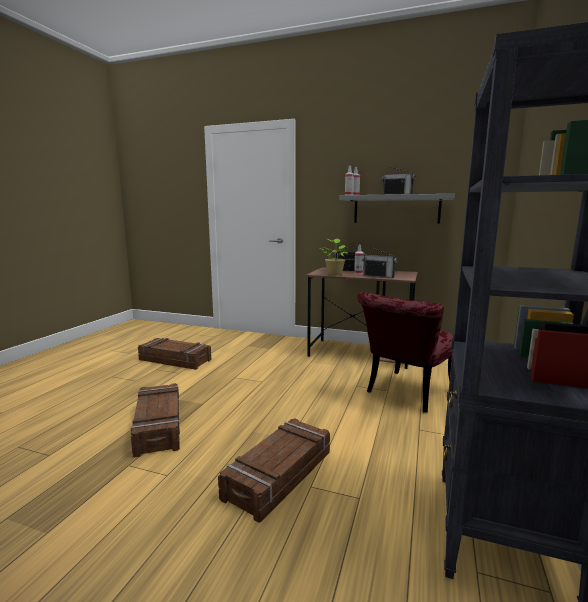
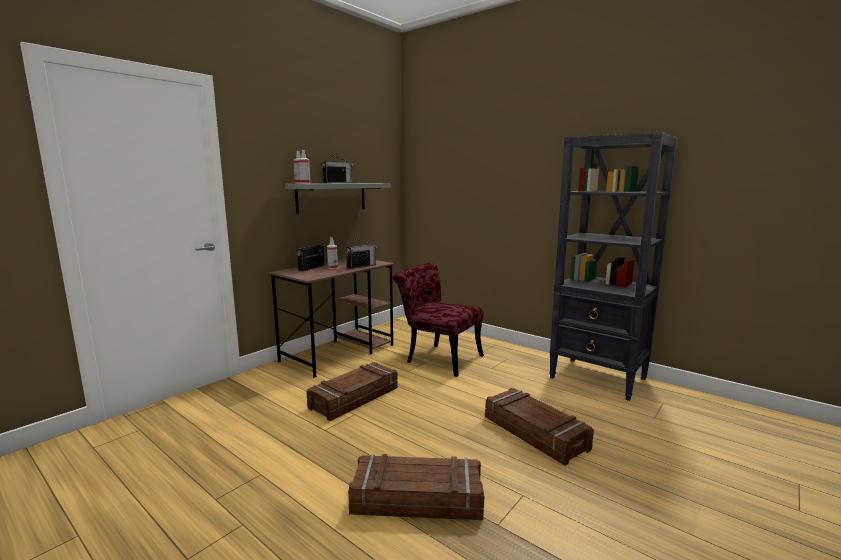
camera: 70 degrees left, 0 degrees up
crate [138,338,211,370] -> crate moved to [306,362,398,421]
potted plant [320,238,348,275] -> none
red chair [357,292,454,413] -> red chair turned 150 degrees clockwise [393,263,484,377]

